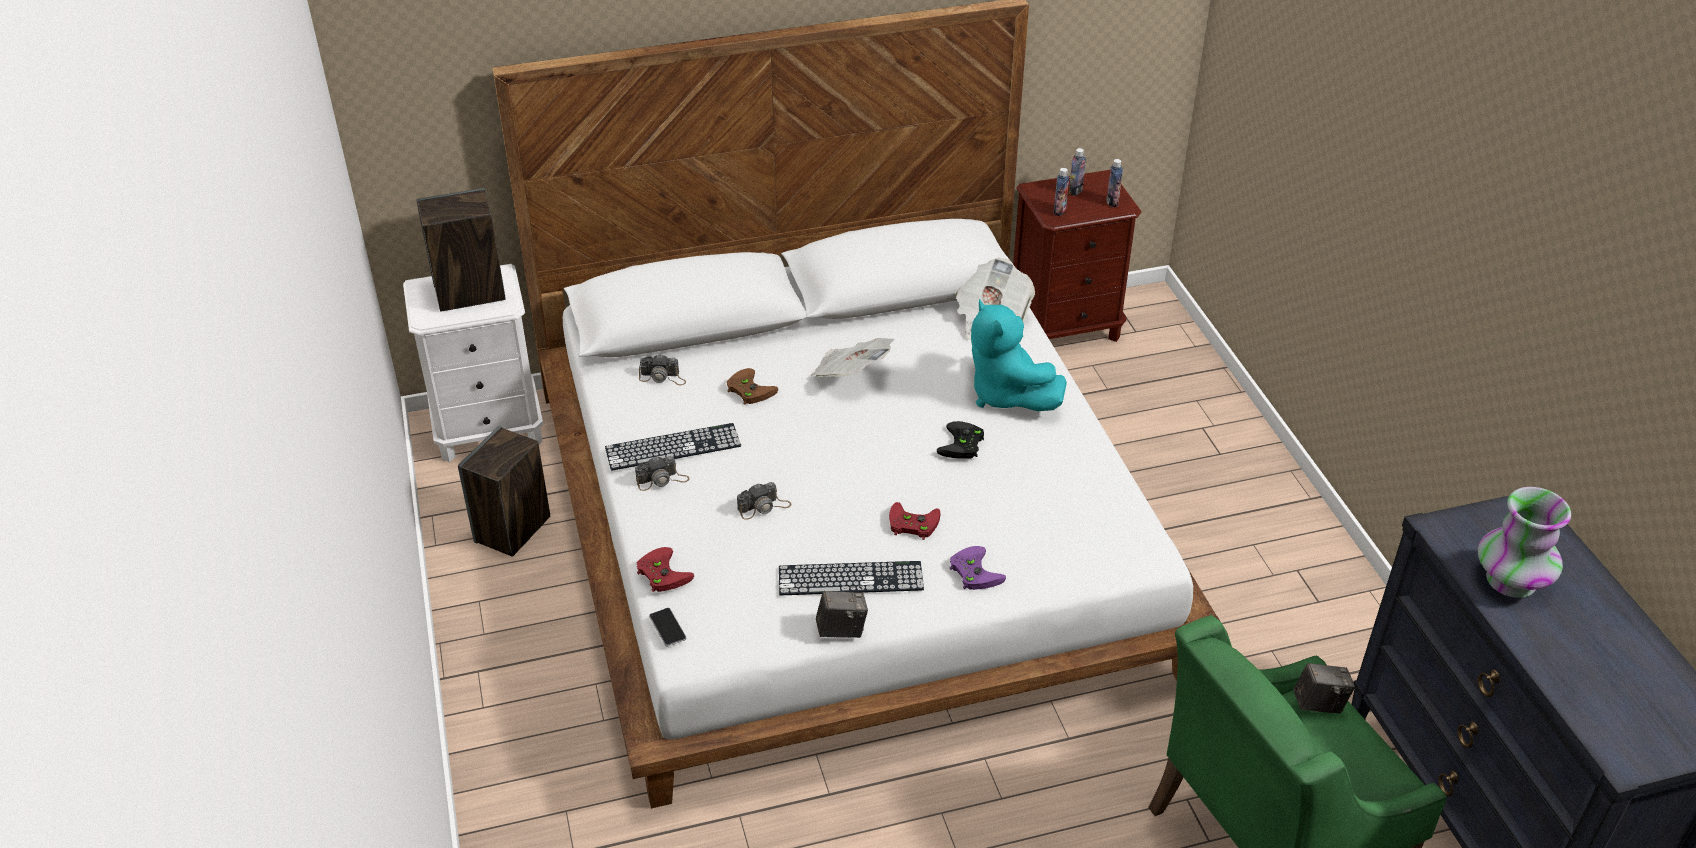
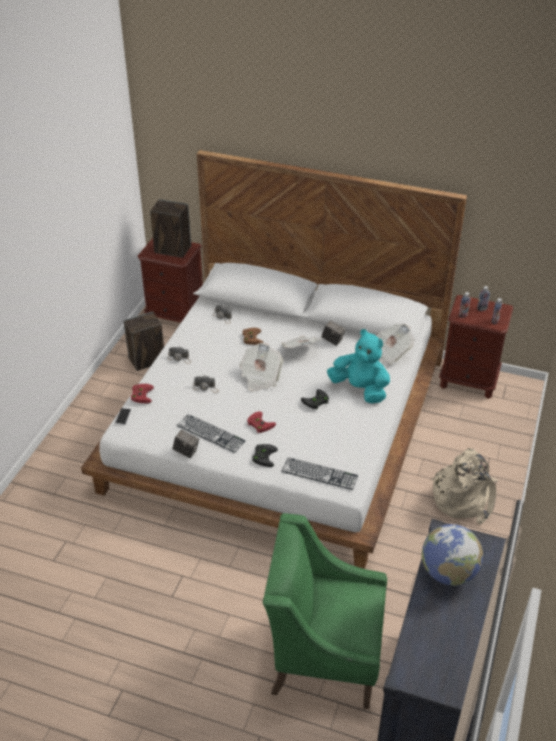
camera: 35 degrees right, 0 degrees up
white nightstand [403,264,543,462] -> brown nightstand [137,238,203,323]
keyboard [605,423,741,471] -> keyboard moved to [281,457,358,490]
purple game controller [949,546,1006,590] -> black game controller [252,444,278,467]
turquoise plush toy [971,299,1067,411] -> turquoise plush toy turned 120 degrees clockwise [327,329,390,404]
camera [1293,663,1355,714] -> camera moved to [321,321,346,346]
vase [1478,487,1571,598] -> globe [422,524,483,586]
none -> newspaper [240,343,284,392]
none -> beige backpack [430,448,498,524]

